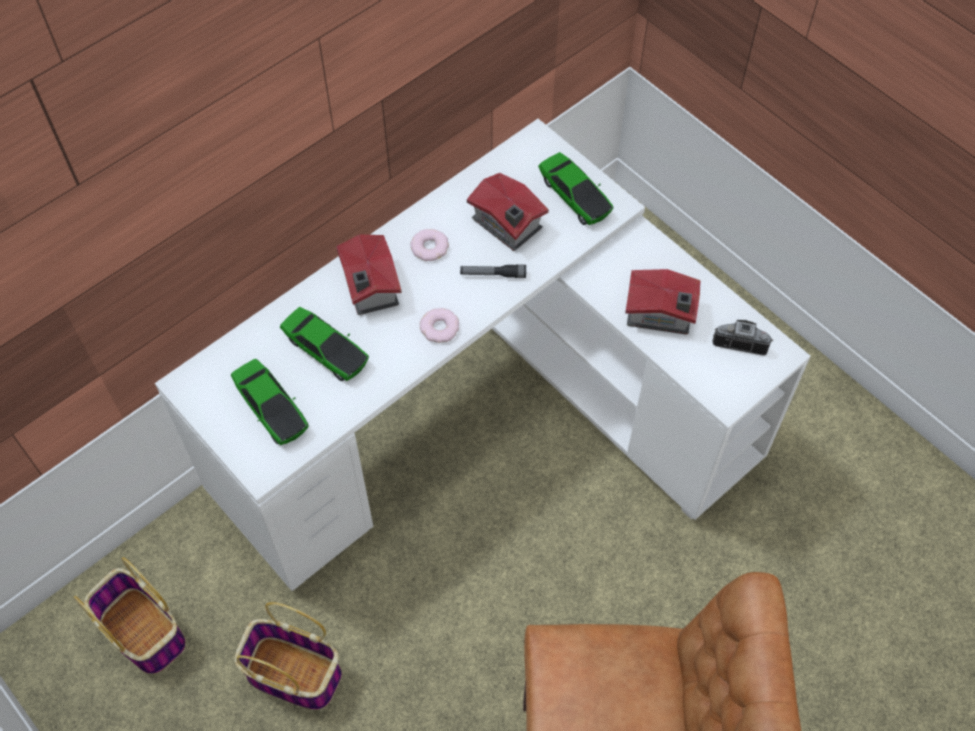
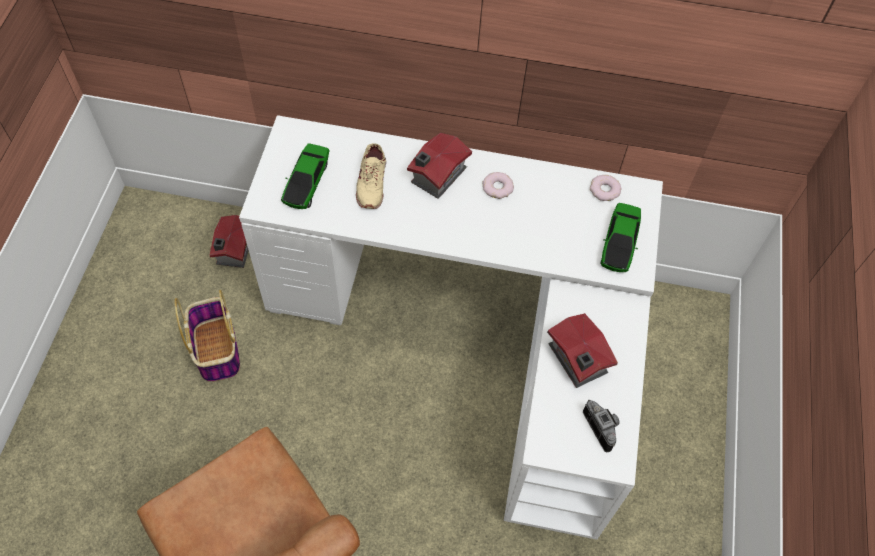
camera: 50 degrees right, 0 degrees up
basket [74,557,186,675] -> none
toy car [280,307,369,381] -> beige shoe [356,143,386,209]
donut [420,308,459,343] -> donut moved to [590,175,621,201]
flashlight [460,264,526,278] -> none
toy house [467,173,549,251] -> toy house moved to [210,215,249,268]

